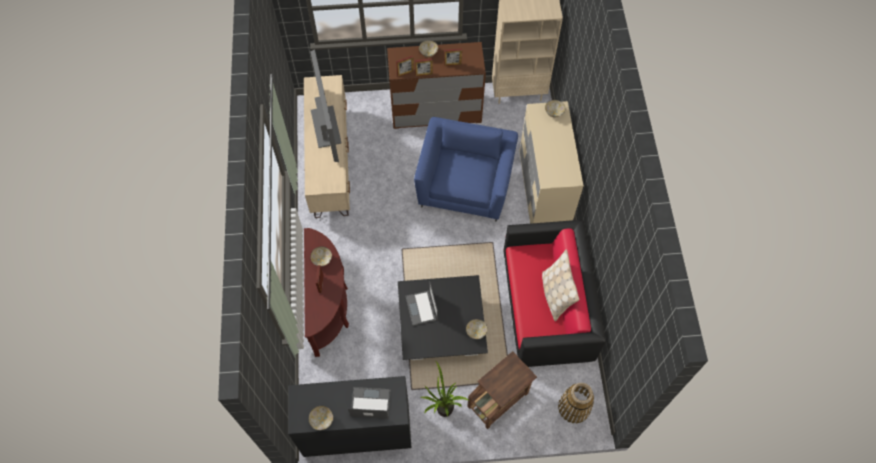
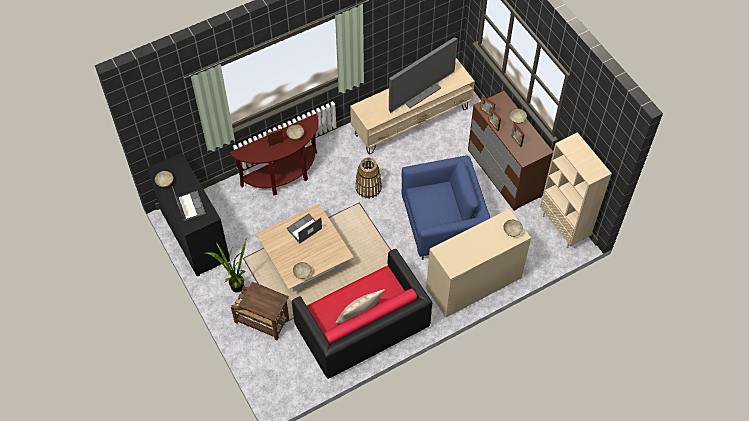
camera: 65 degrees right, 5 degrees down
black coffee table [398,275,488,360] -> beige coffee table [256,204,354,292]
basket [558,383,594,423] -> basket moved to [355,157,382,199]

